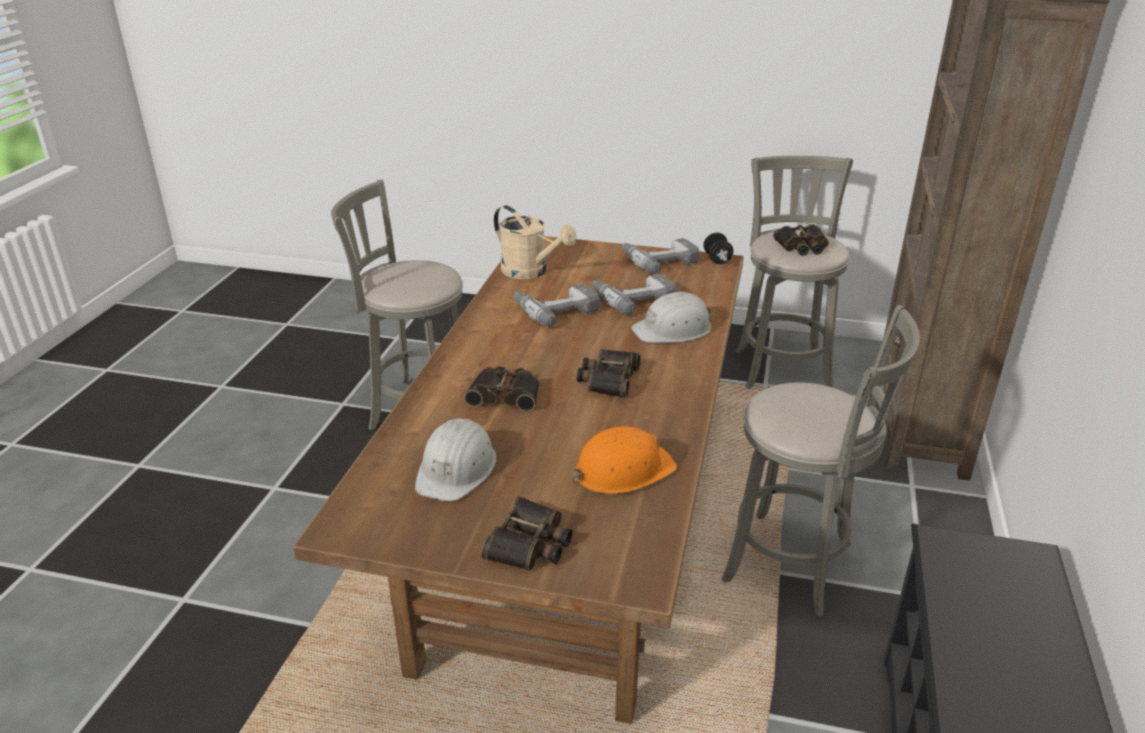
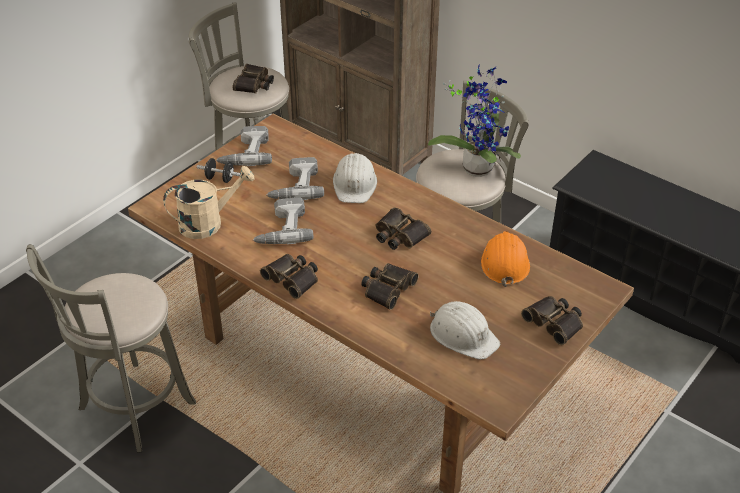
camera: 65 degrees left, 10 degrees up
black dumbbell [703,232,734,264] -> black dumbbell moved to [197,158,240,183]
none -> binoculars [260,254,318,299]
none -> potted plant [428,64,521,177]

